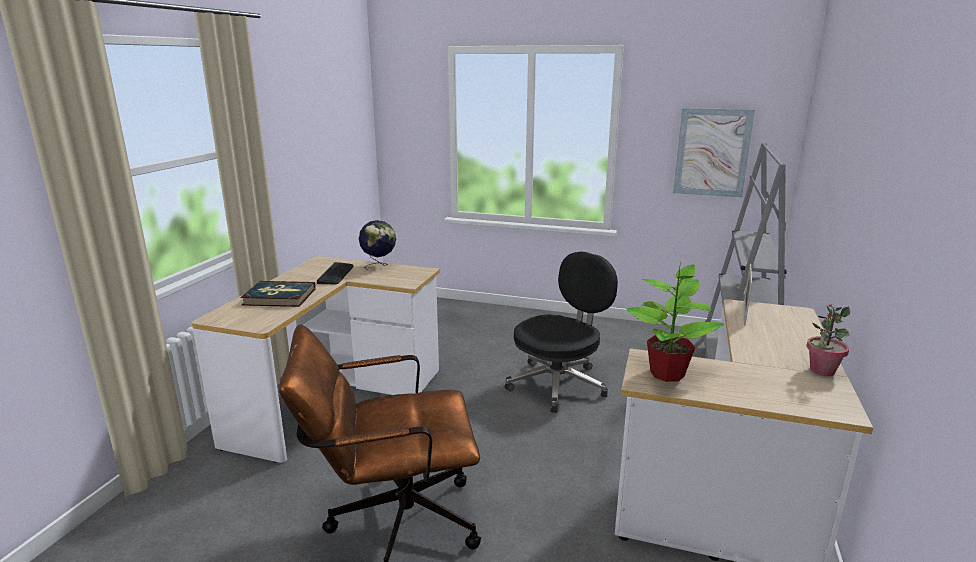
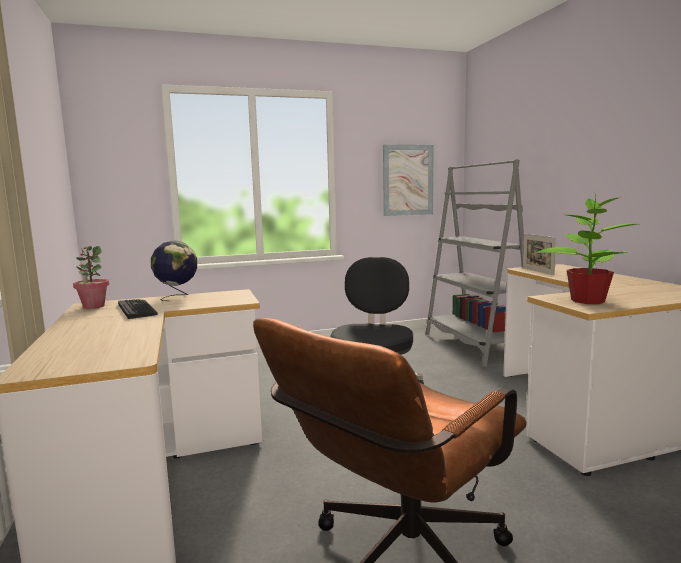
camera: 35 degrees left, 10 degrees down
book [240,281,316,307] -> none
potted plant [806,304,850,376] -> potted plant moved to [73,246,109,309]

